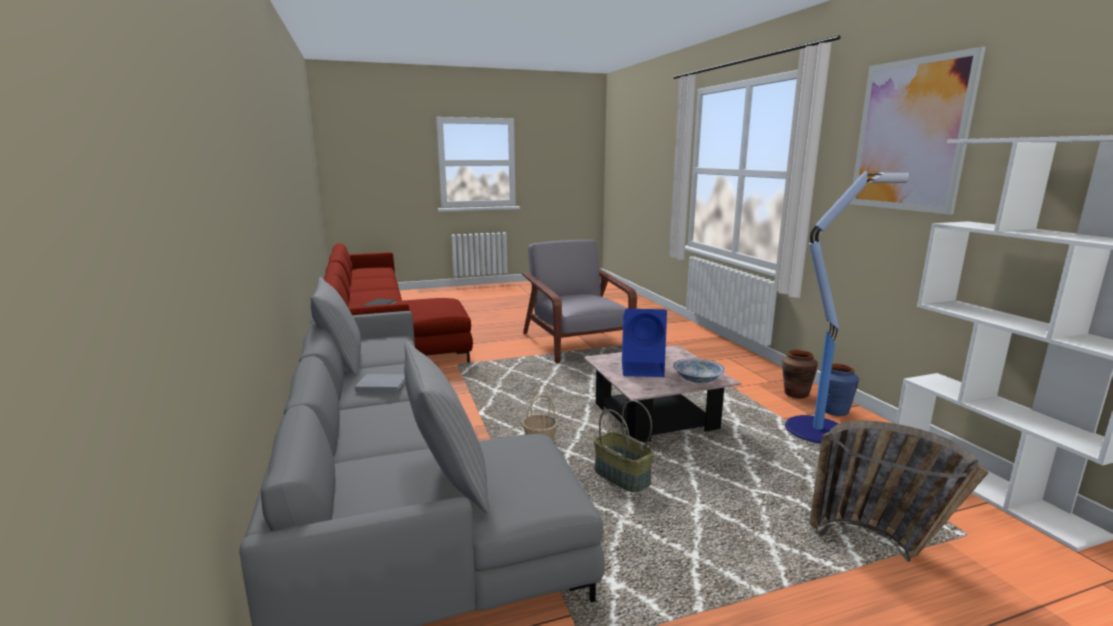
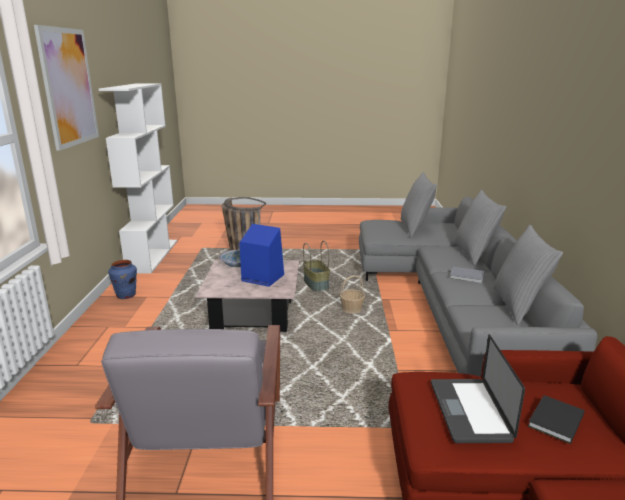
camera: 160 degrees left, 5 degrees up
brown vase [782,350,818,398] -> none
floor lamp [785,171,909,444] -> none
none -> laptop [431,334,525,443]
none -> grey pillow [454,190,506,266]

